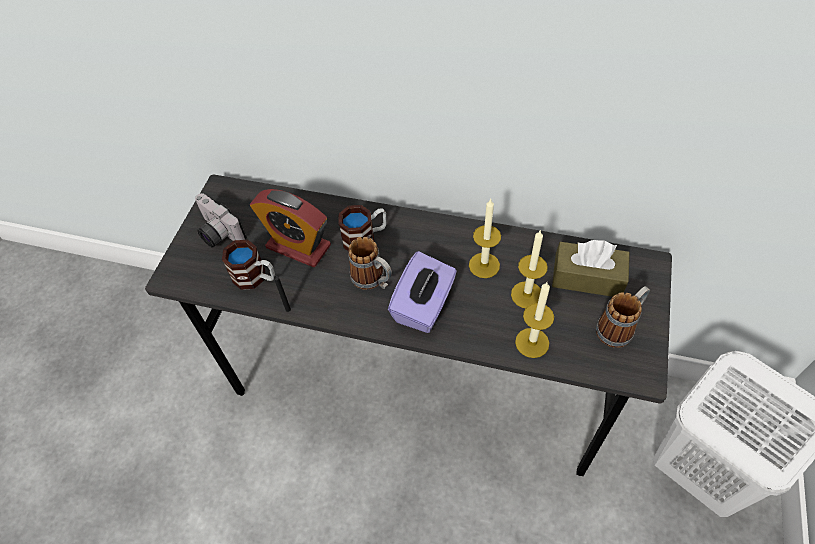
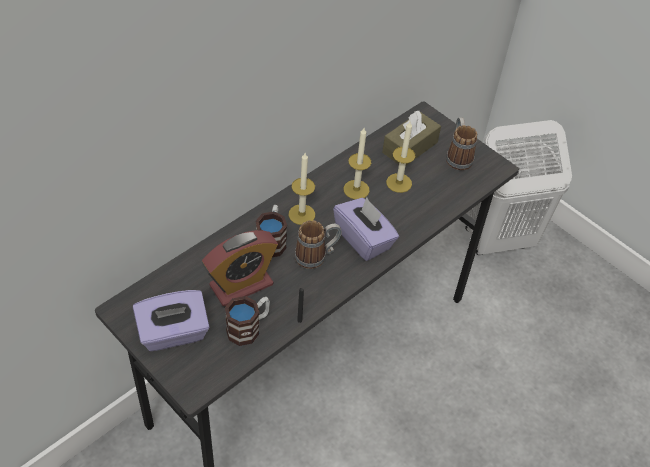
camera: 65 degrees left, 5 degrees down
camera [195,193,247,248] -> purple tissue box [133,290,210,351]
candle [515,282,554,358] -> candle moved to [289,153,315,225]

